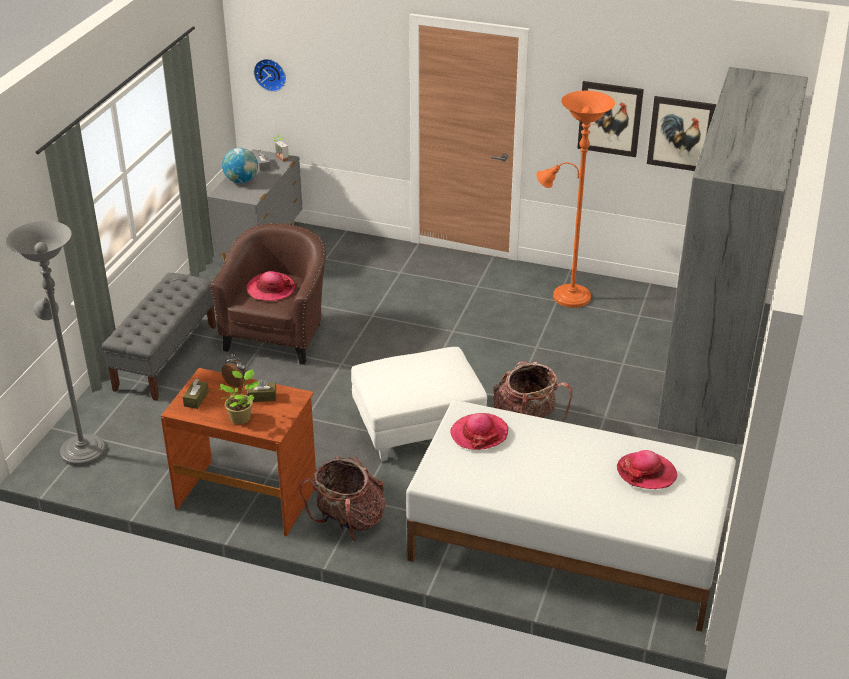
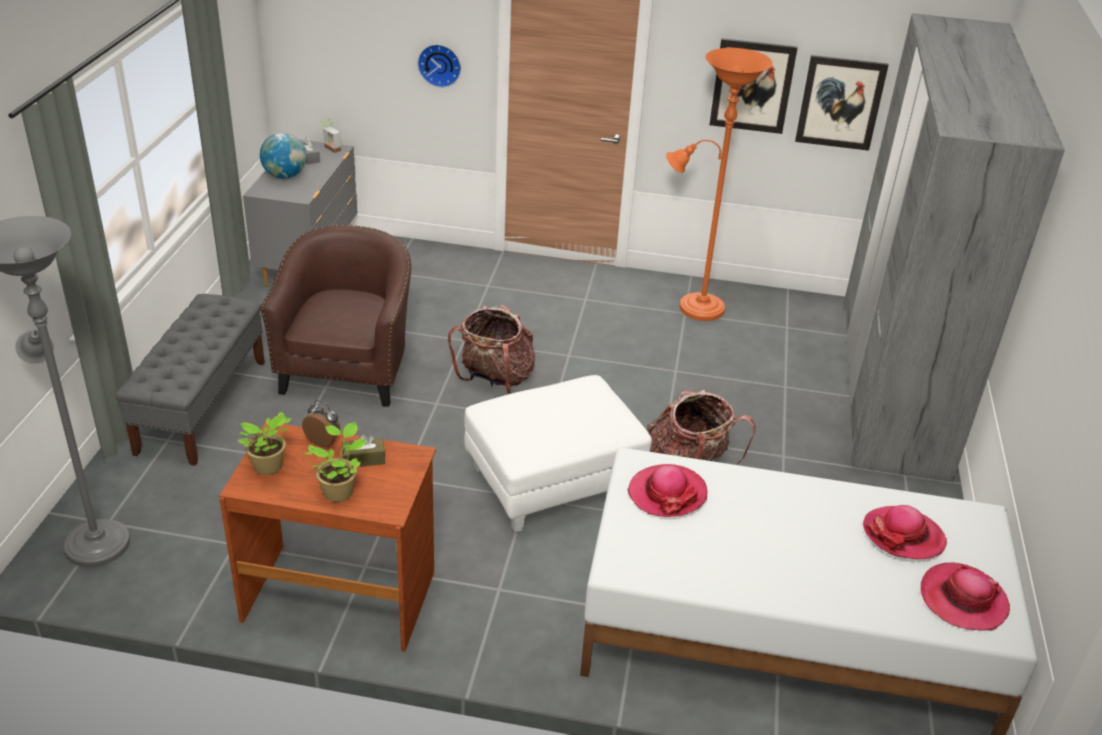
camera: 10 degrees left, 0 degrees up
brown tissue box [183,379,209,409] -> potted plant [237,412,291,475]
hat [246,271,295,301] -> hat moved to [921,563,1010,631]
wall clock [254,59,286,92] -> wall clock moved to [418,44,461,88]
backpack [299,456,385,542] -> backpack moved to [448,305,535,394]

